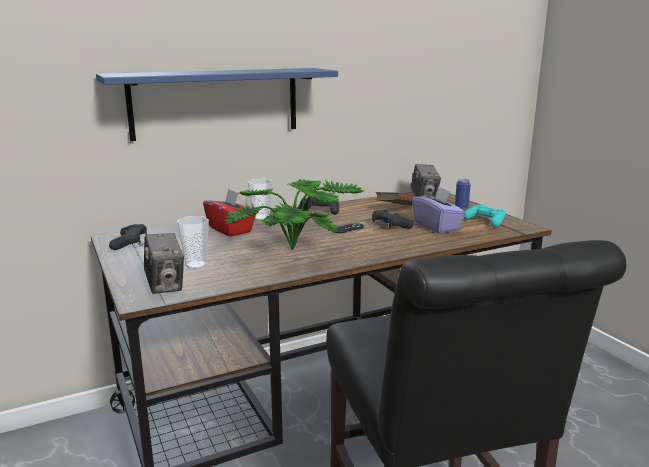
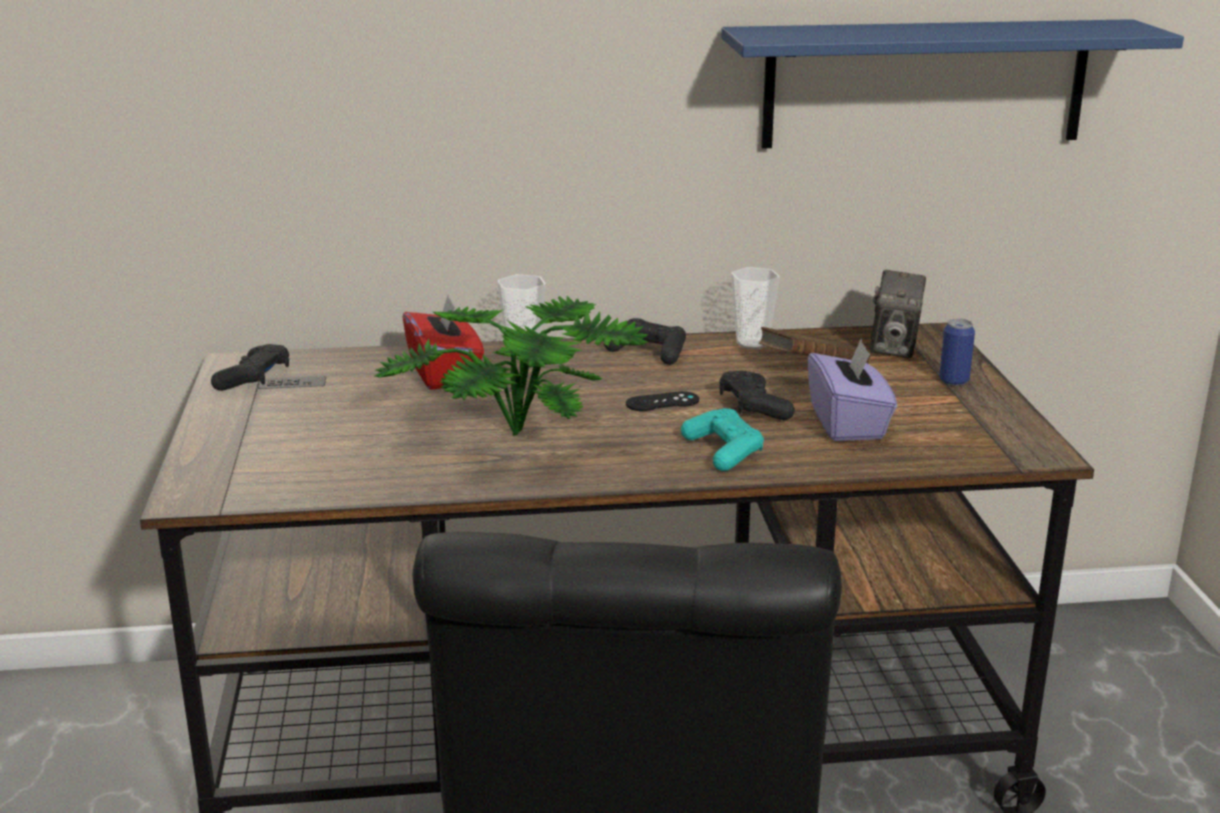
camera: 20 degrees right, 5 degrees up
blue shelf [96,68,338,141] -> blue shelf moved to [721,19,1184,149]
camera [144,233,184,294] -> none
cup [177,216,209,269] -> cup moved to [731,267,780,349]
turquoise game controller [464,205,506,228] -> turquoise game controller moved to [681,408,764,471]

